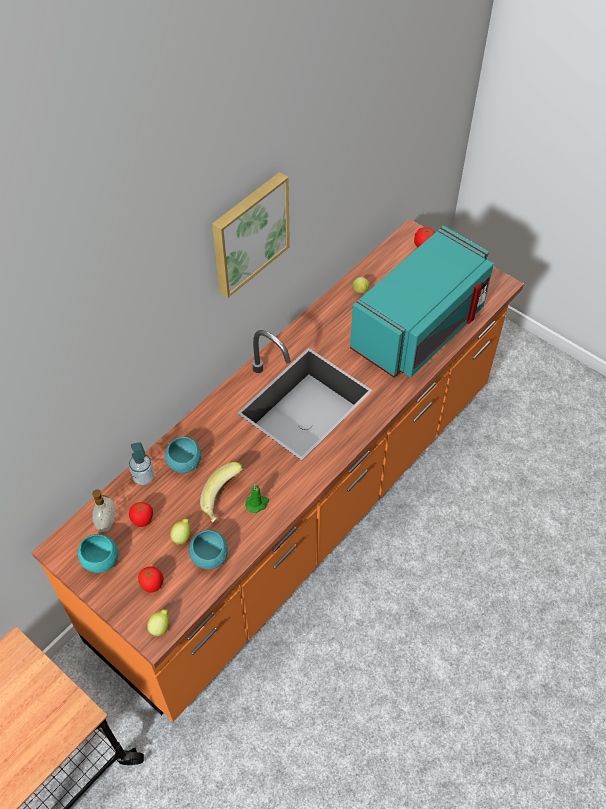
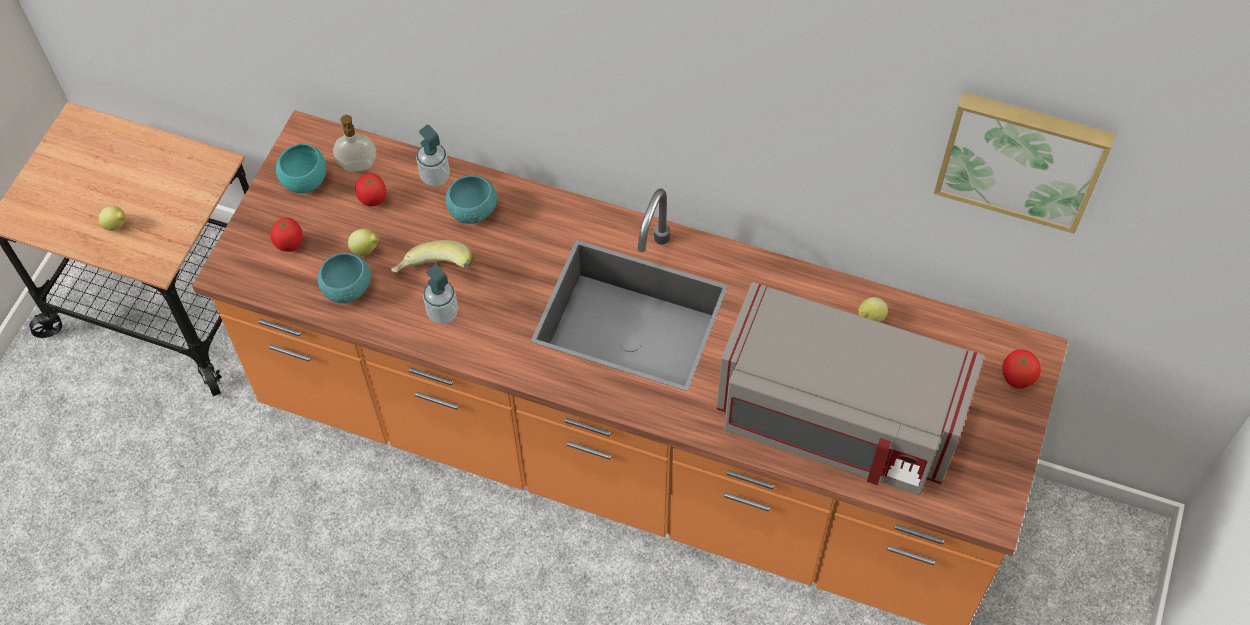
camera: 70 degrees right, 5 degrees up
lemon [147,609,170,637] -> lemon moved to [99,206,126,231]
picture [212,172,290,298] -> picture moved to [934,92,1115,234]
green candle [245,485,269,513] -> soap dispenser [423,264,458,325]
turquoise microwave [350,225,494,377] -> grey microwave [717,282,984,495]

